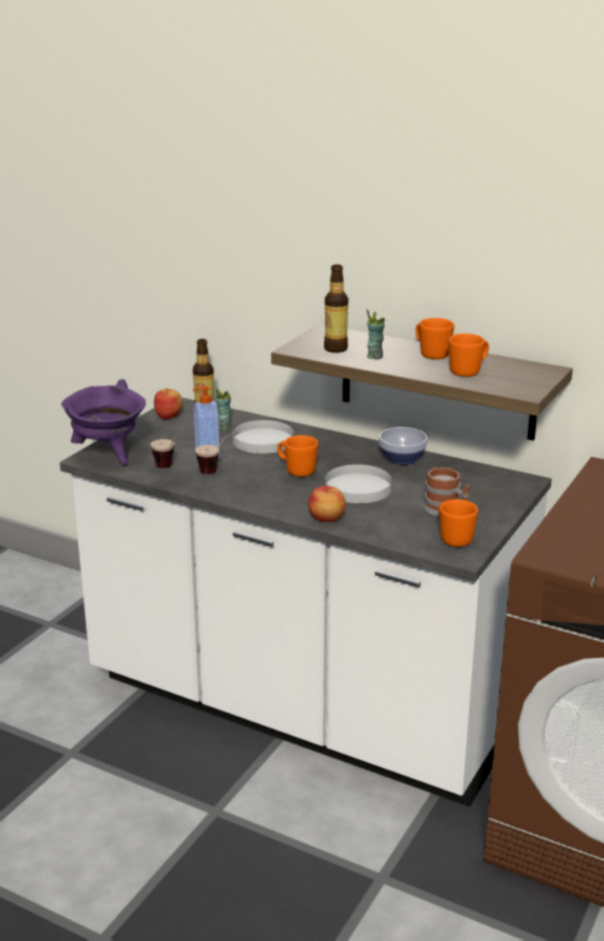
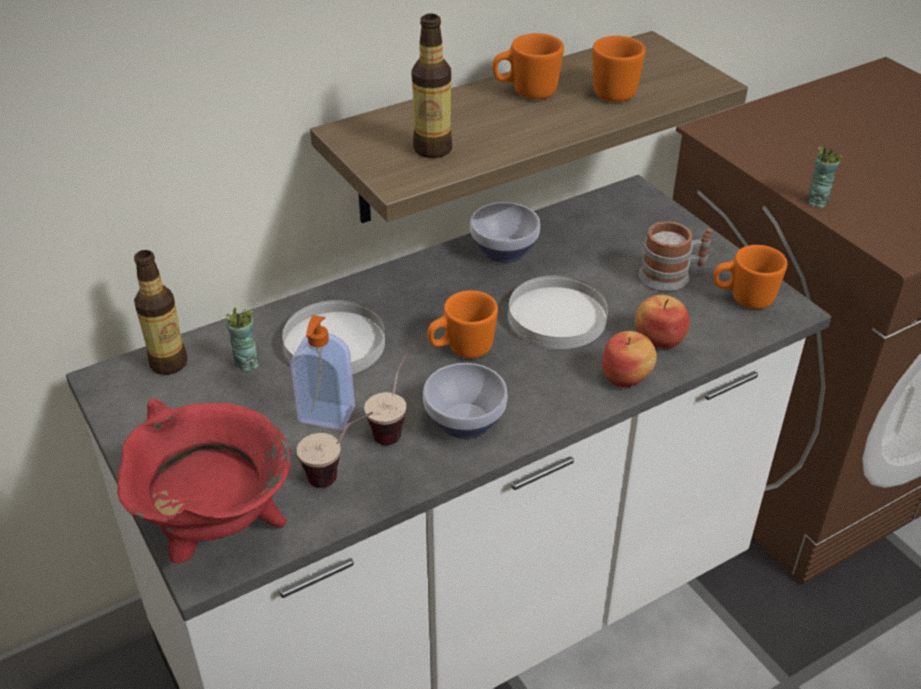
camera: 60 degrees left, 15 degrees up
purple cooking pot [61,379,146,465] -> red cooking pot [117,398,291,563]
apple [154,388,183,419] -> apple moved to [635,295,690,349]
cup [367,309,385,359] -> cup moved to [807,146,843,208]
none -> bowl [423,363,508,439]

